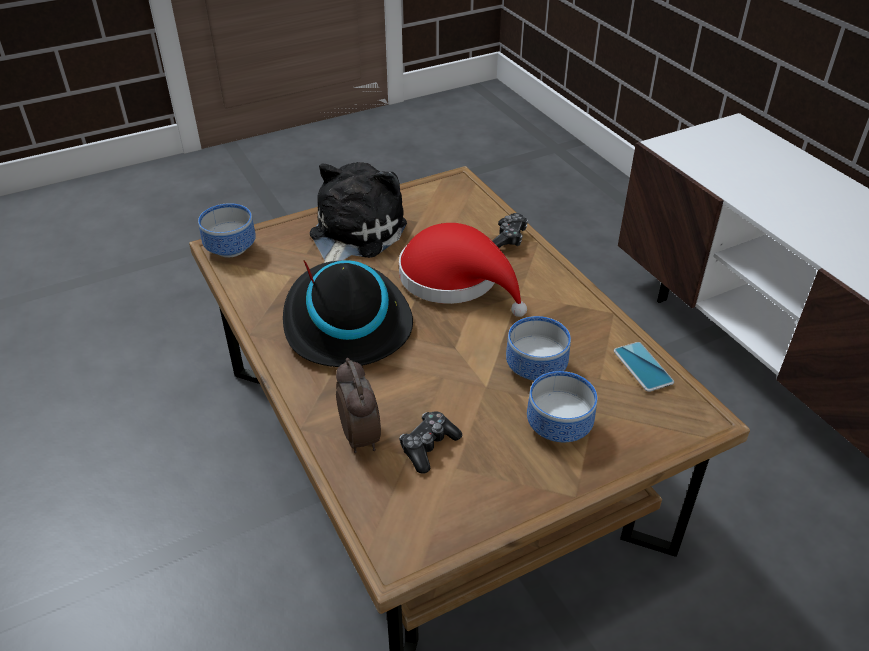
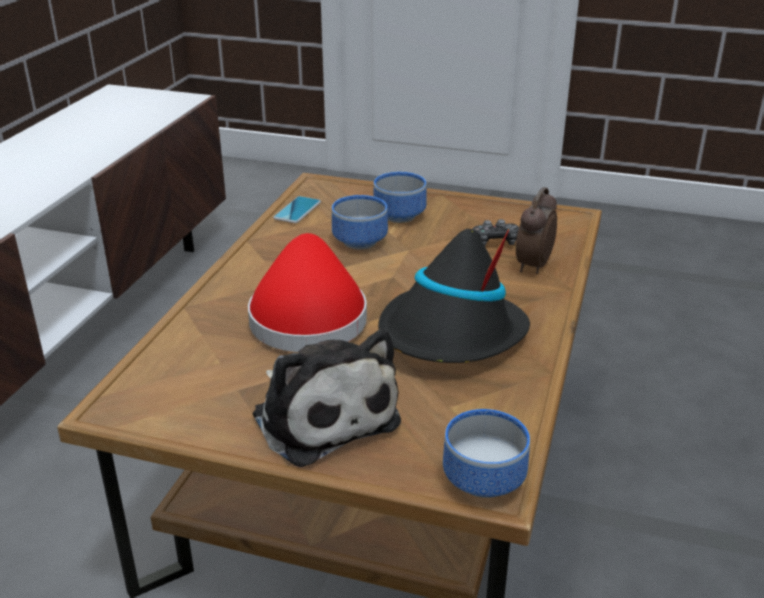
camera: 135 degrees left, 10 degrees down
plush toy [310,162,407,263] -> plush toy turned 105 degrees counterclockwise [252,329,401,467]
game controller [492,213,528,248] -> none

